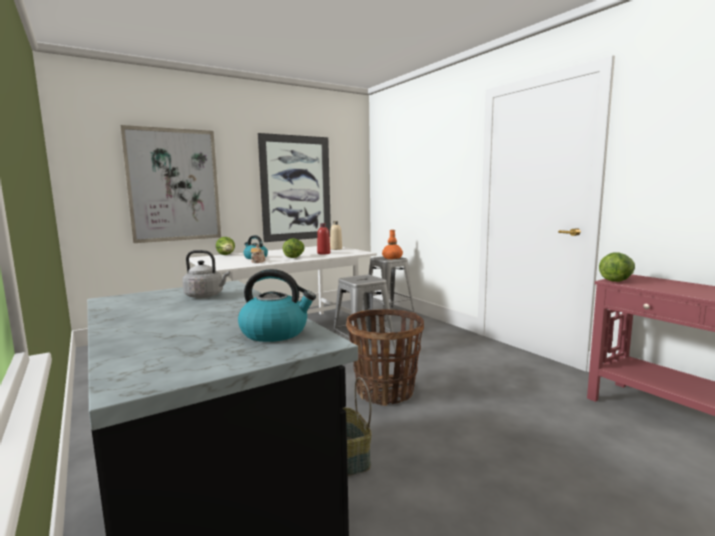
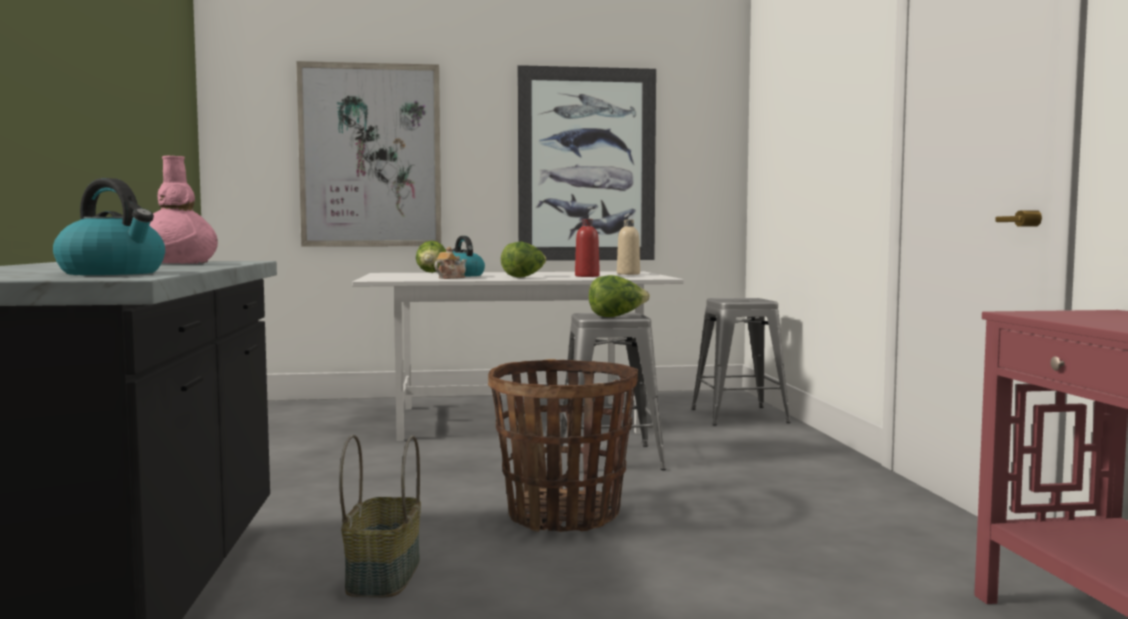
camera: 25 degrees right, 5 degrees down
grey kettle [182,250,230,298] -> pink vase [149,156,218,264]
orange vase [382,230,403,260] -> none
lettuce [599,252,635,282] -> lettuce moved to [588,275,650,317]

